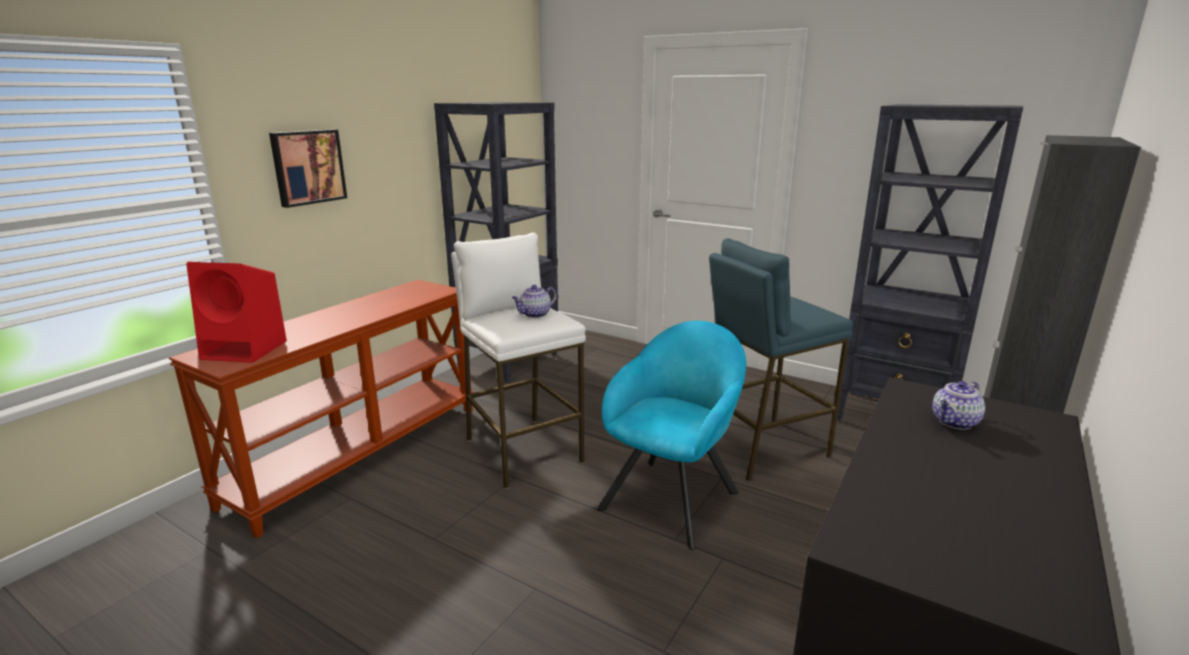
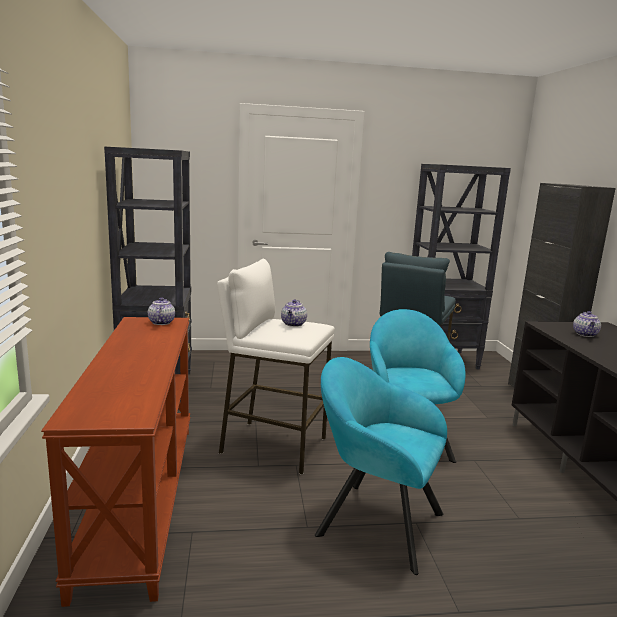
camera: 40 degrees left, 5 degrees down
red speaker [186,262,287,363] -> none
picture [269,129,347,208] -> none
none -> teapot [148,297,175,325]
none -> turquoise armchair [315,357,447,575]

